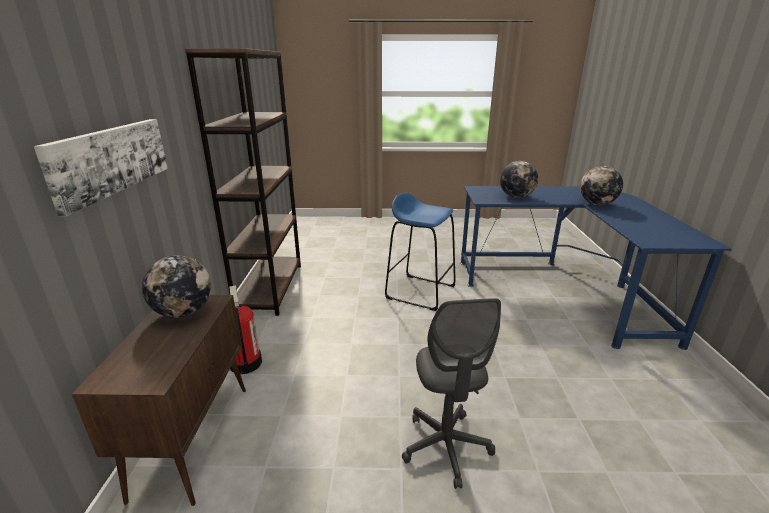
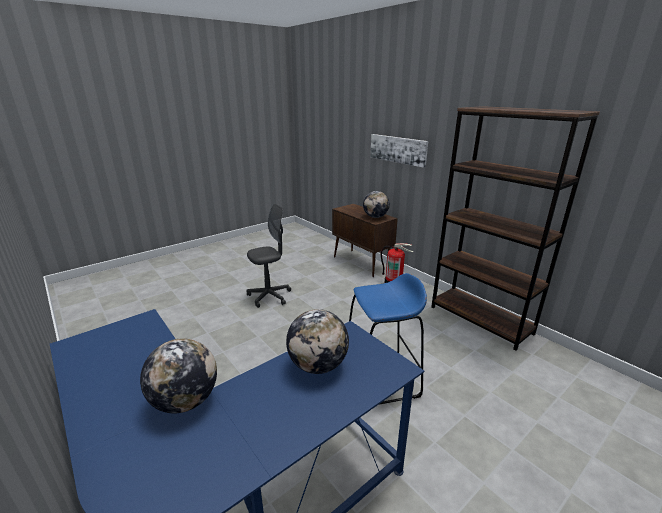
camera: 140 degrees right, 0 degrees up
grey office chair [402,298,501,489] -> grey office chair turned 105 degrees clockwise [246,203,291,308]

